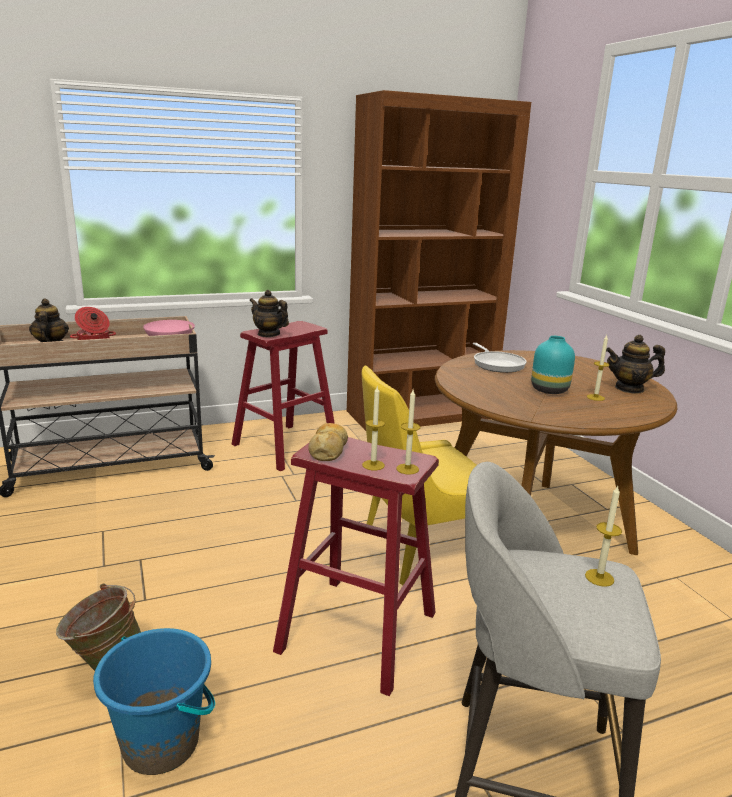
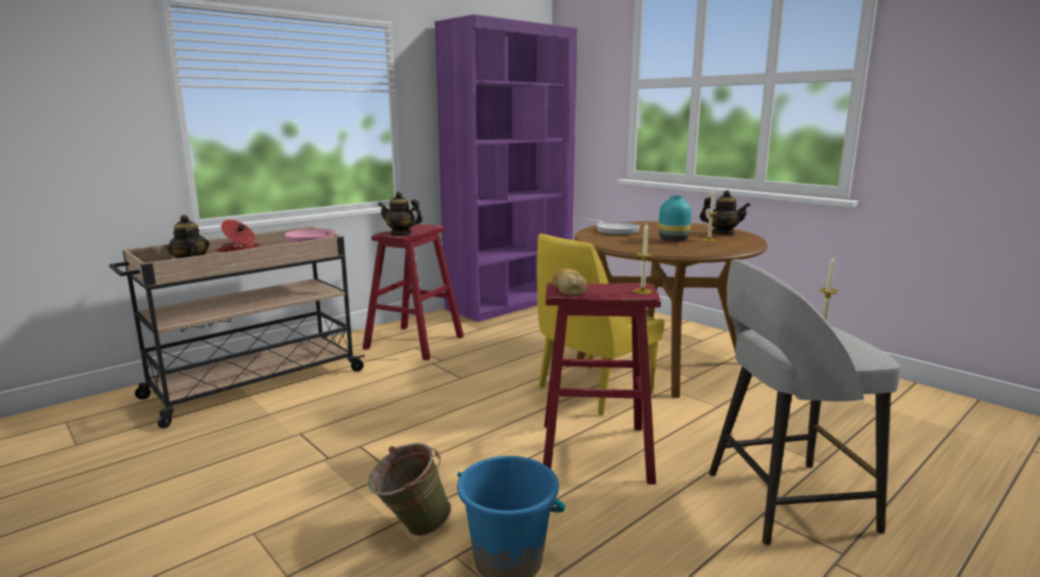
camera: 20 degrees left, 5 degrees down
brown bookcase [347,90,531,431] -> purple bookcase [435,14,577,322]
candle [362,387,385,470] -> none
teapot [606,335,665,393] -> teapot turned 135 degrees counterclockwise [700,190,751,235]

